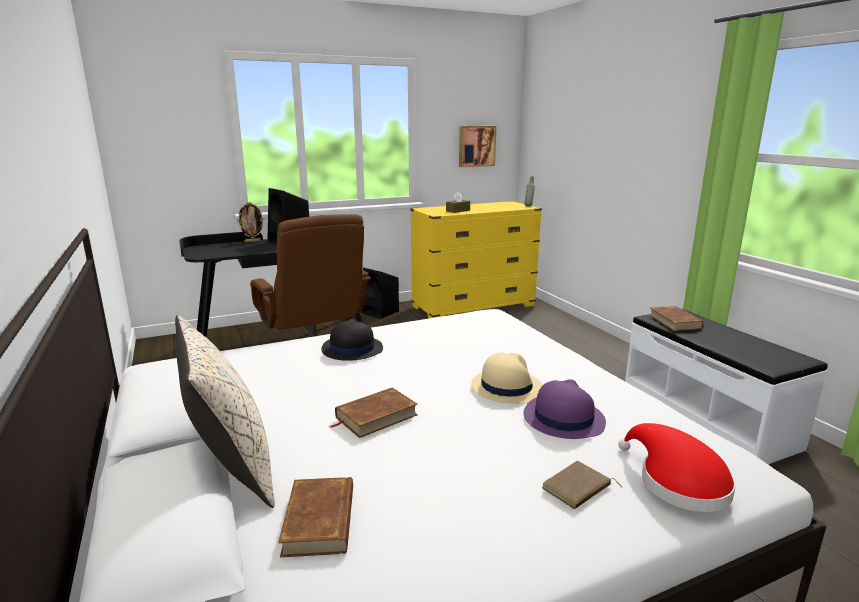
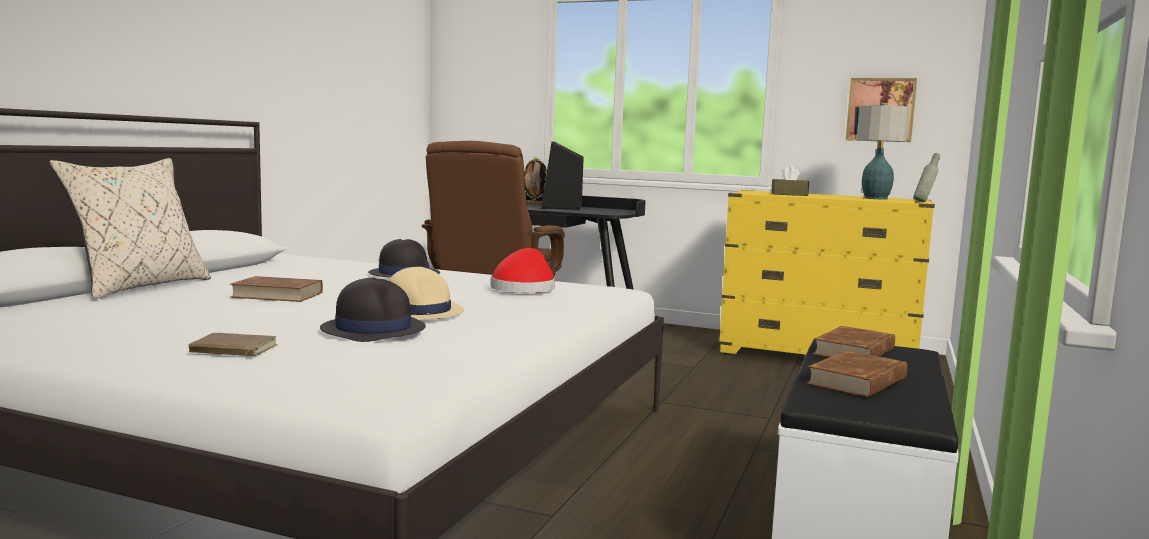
camera: 45 degrees right, 10 degrees down
brown book [278,477,353,557] -> brown book moved to [806,351,907,397]
black speaker [361,268,399,319] -> none
purple hat [523,379,606,439] -> black hat [320,278,426,342]
red hat [618,423,736,512] -> red hat moved to [490,248,555,293]
none -> table lamp [857,103,910,200]

